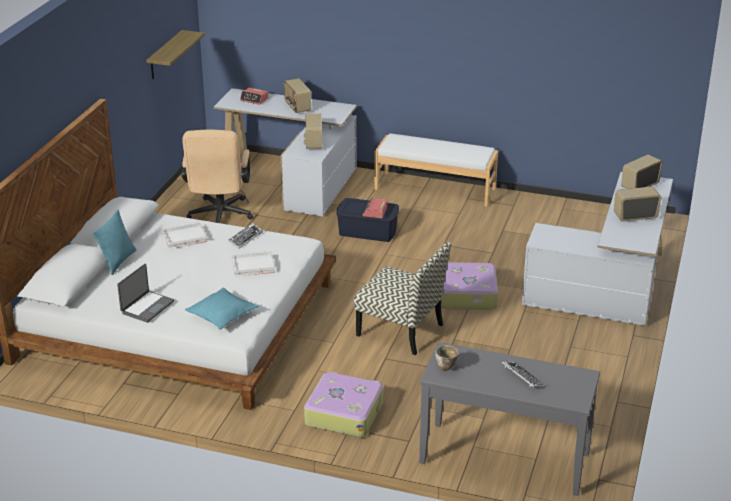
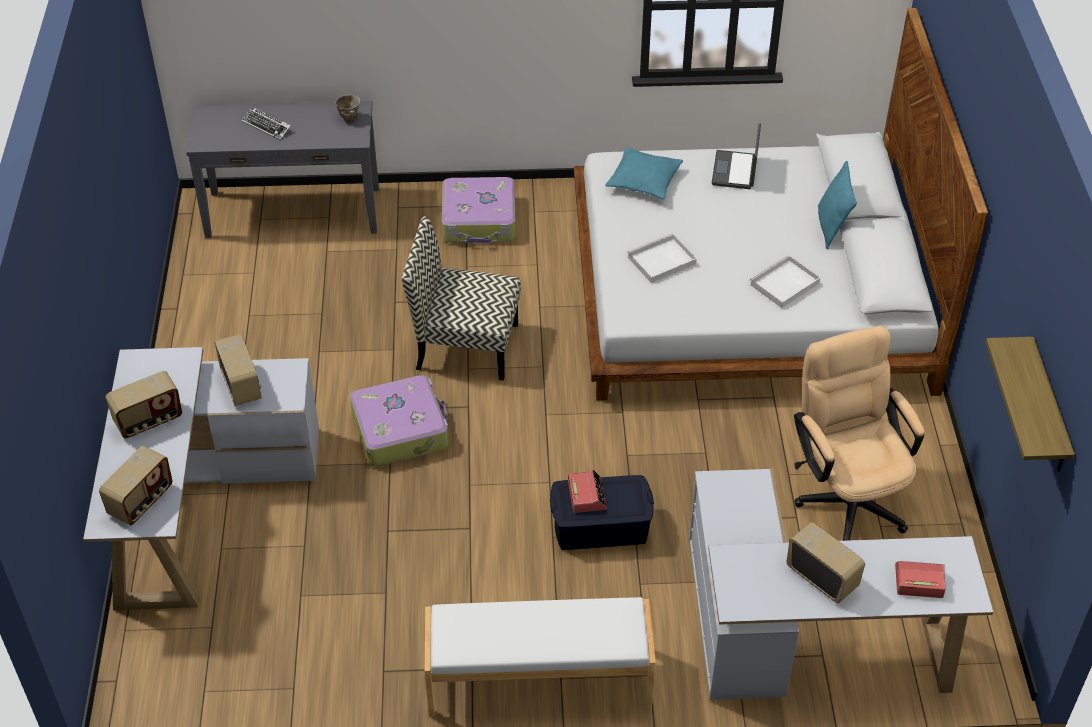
camera: 160 degrees right, 15 degrees up
keyboard [228,223,263,249] -> none
radio [304,114,322,149] -> radio moved to [214,334,262,406]

